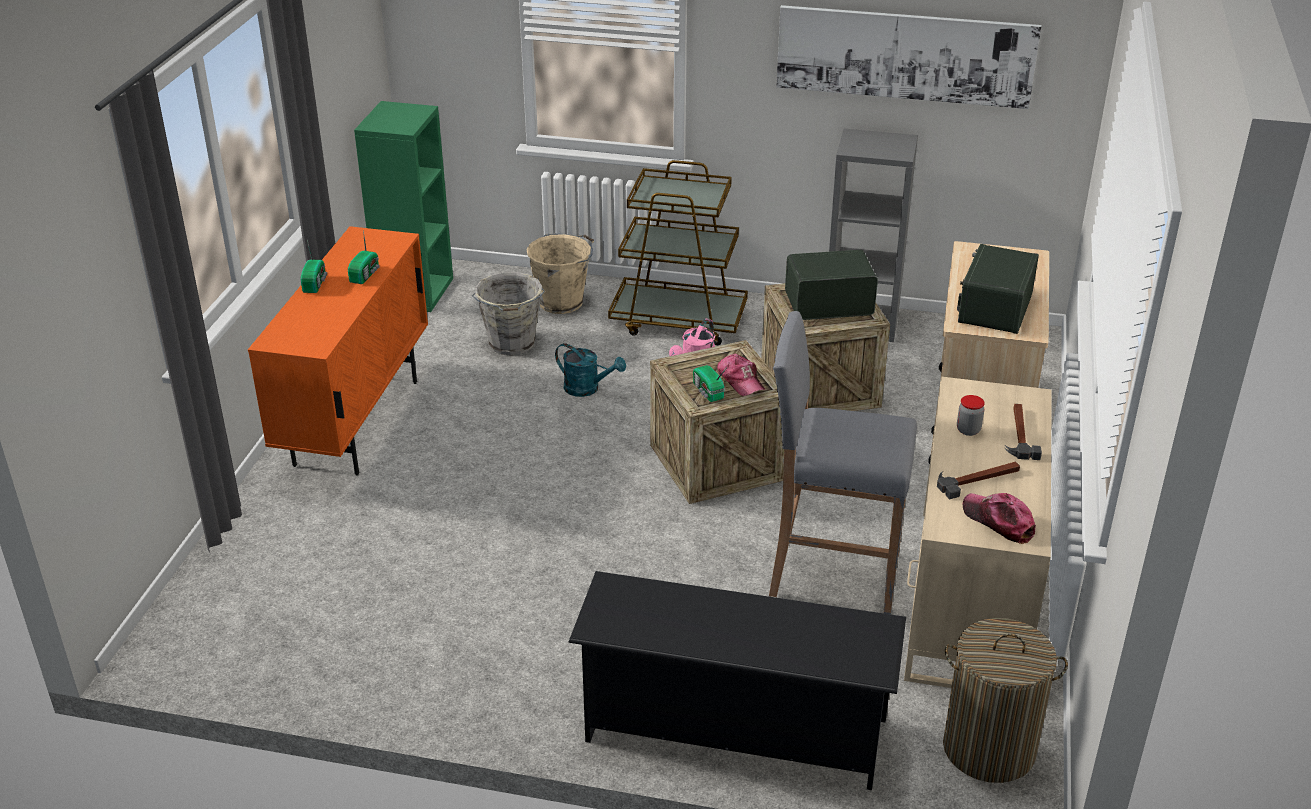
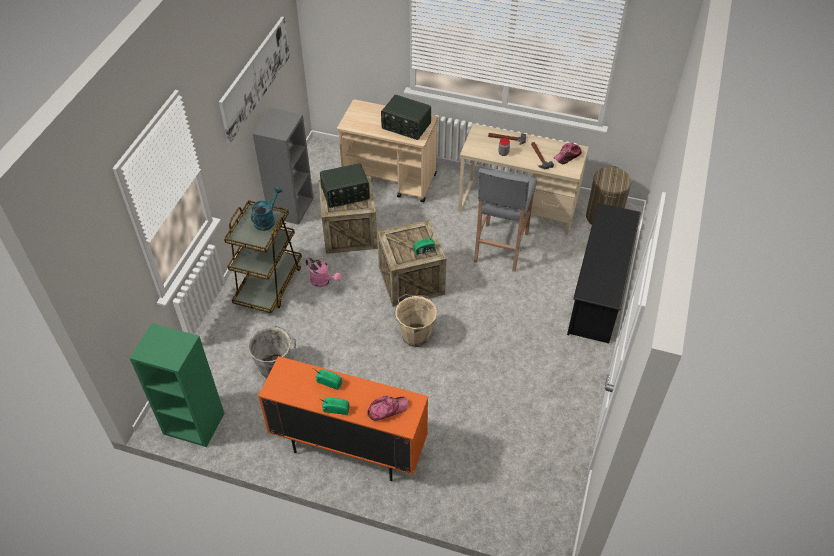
camera: 85 degrees left, 15 degrees up
beige bucket [526,233,594,314] -> beige bucket moved to [394,294,437,347]
turquoise watering can [555,343,626,397] -> turquoise watering can moved to [251,186,282,231]
cap [717,354,765,396] -> cap moved to [367,396,408,421]
radio [785,250,878,320] -> radio turned 105 degrees counterclockwise [320,163,370,208]

